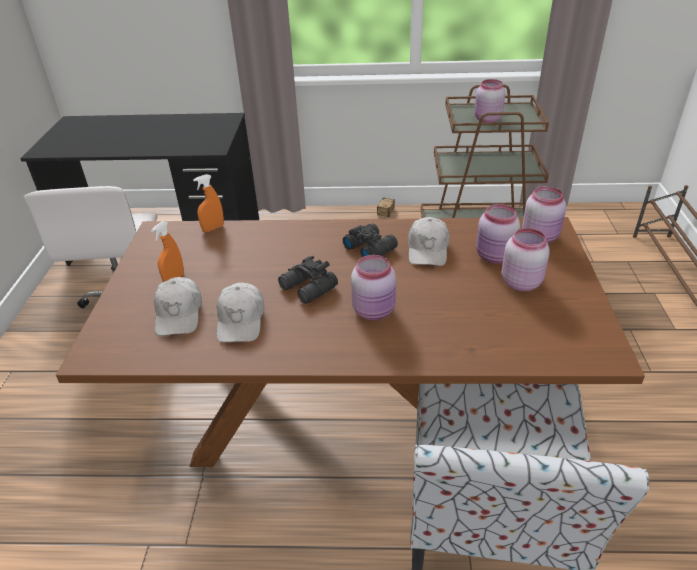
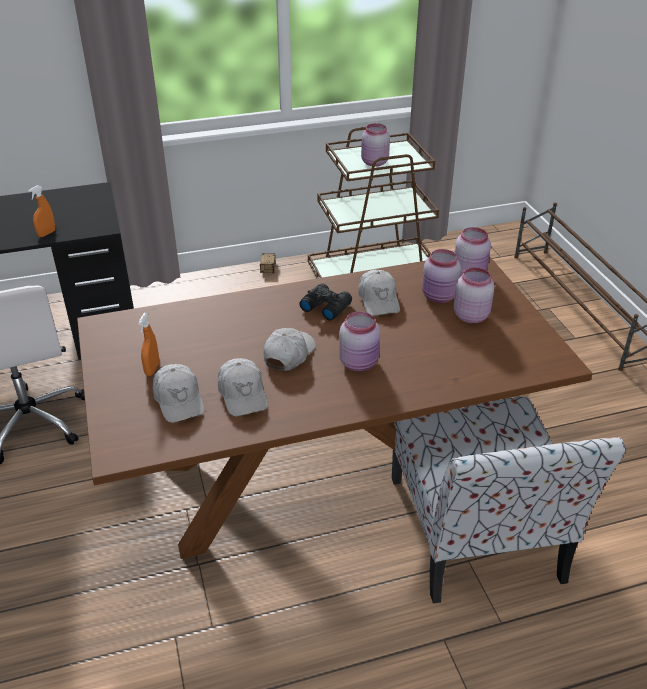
camera: 20 degrees left, 0 degrees up
orange spray bottle [193,174,224,232] -> orange spray bottle moved to [28,185,55,237]
black binoculars [278,256,338,304] -> white cap [263,328,316,371]

